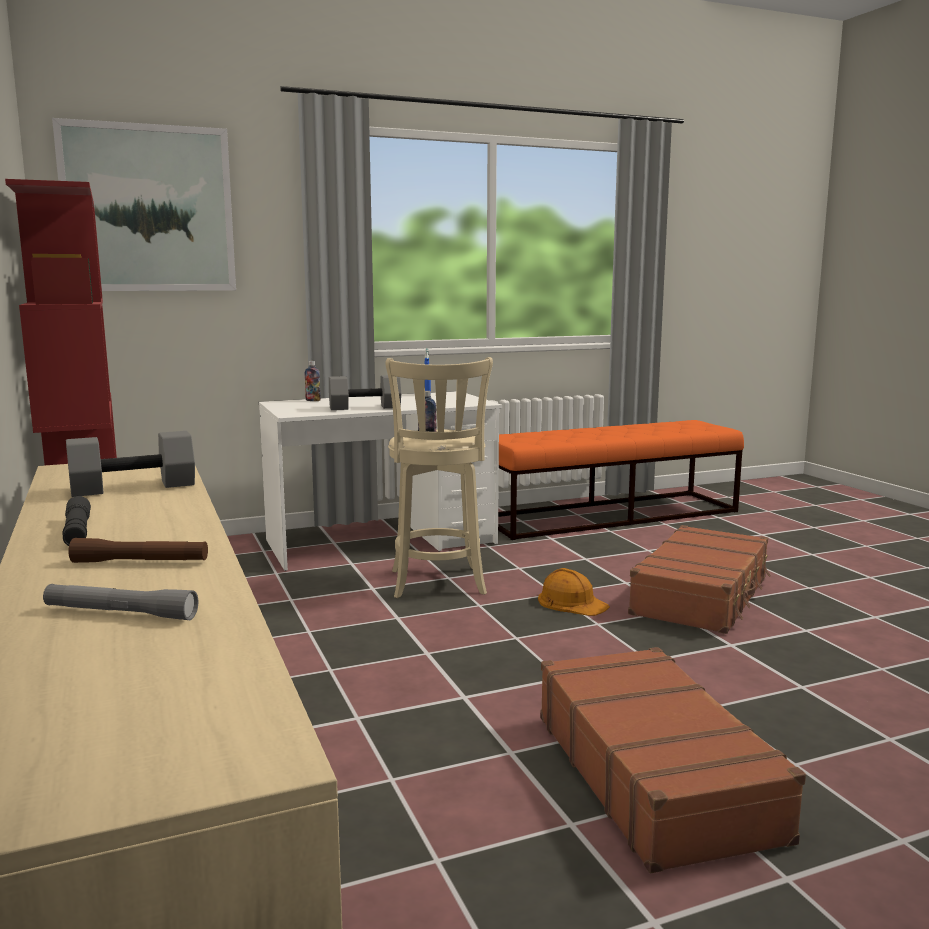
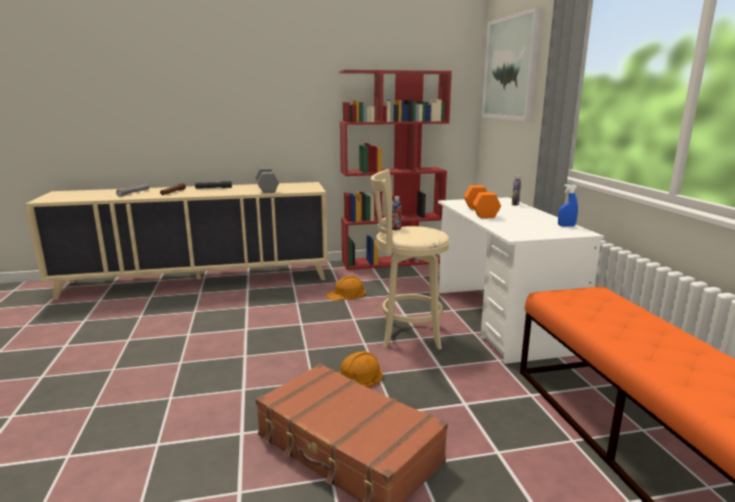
camera: 100 degrees right, 5 degrees up
grey dumbbell [329,375,401,410] -> orange dumbbell [464,185,501,218]
brown suitcase [540,647,806,873] -> none
none -> orange hard hat [326,276,365,301]

